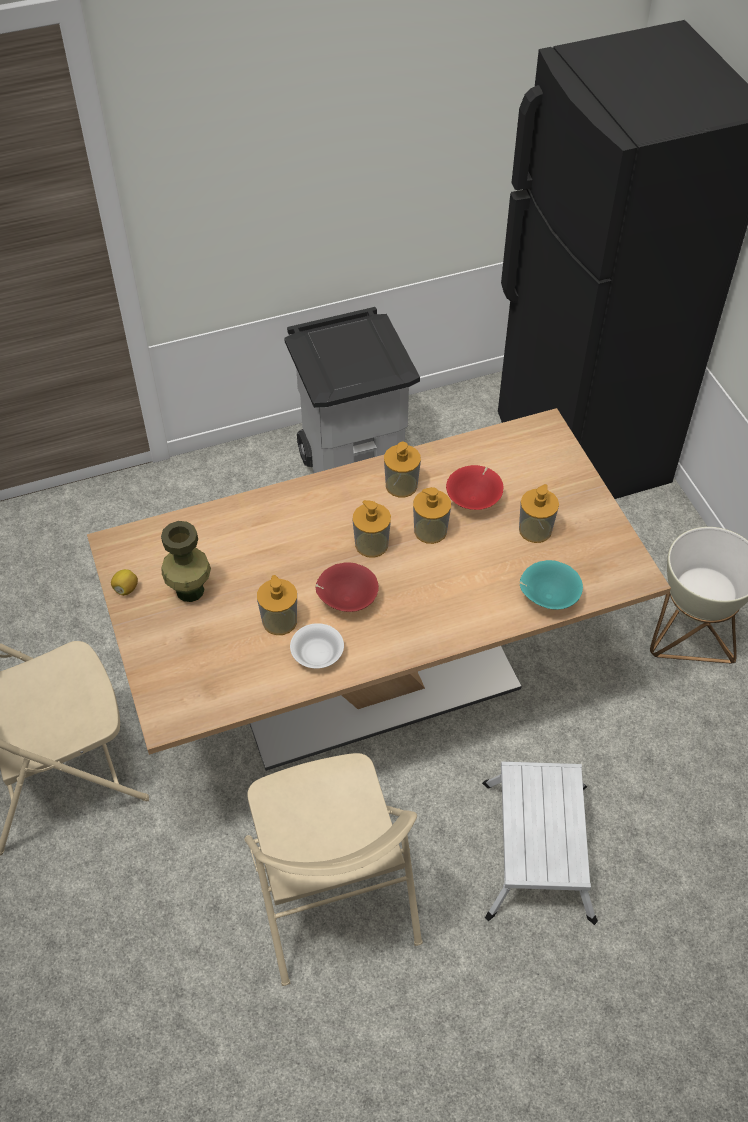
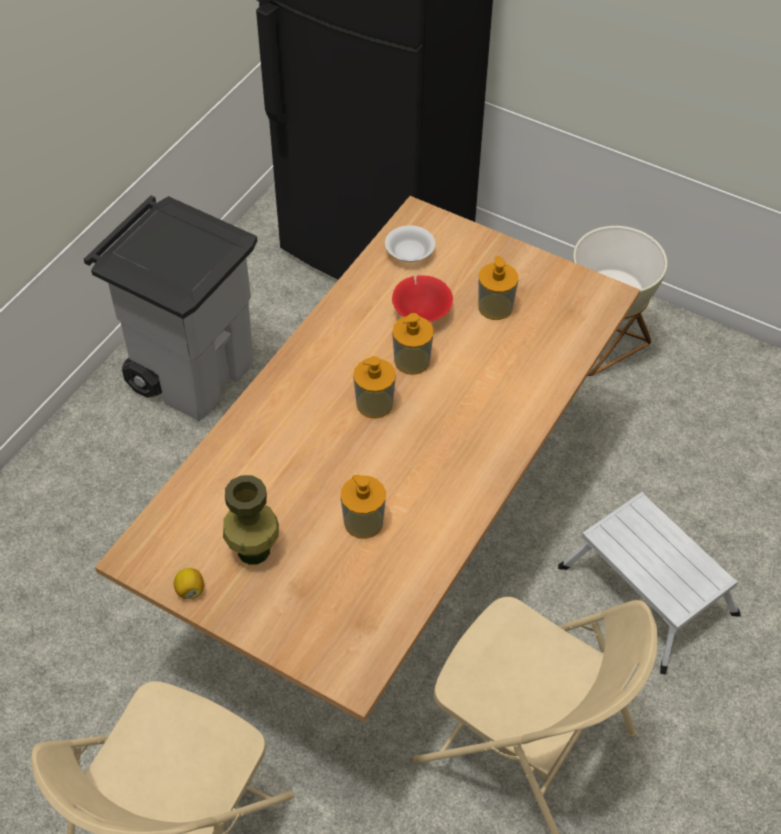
camera: 40 degrees left, 0 degrees up
white bowl [290,623,344,669] -> white bowl moved to [385,225,435,262]
red bowl [316,562,379,612] -> none
soap dispenser [384,442,421,497] -> none
turquoise bowl [520,560,583,610] -> none

